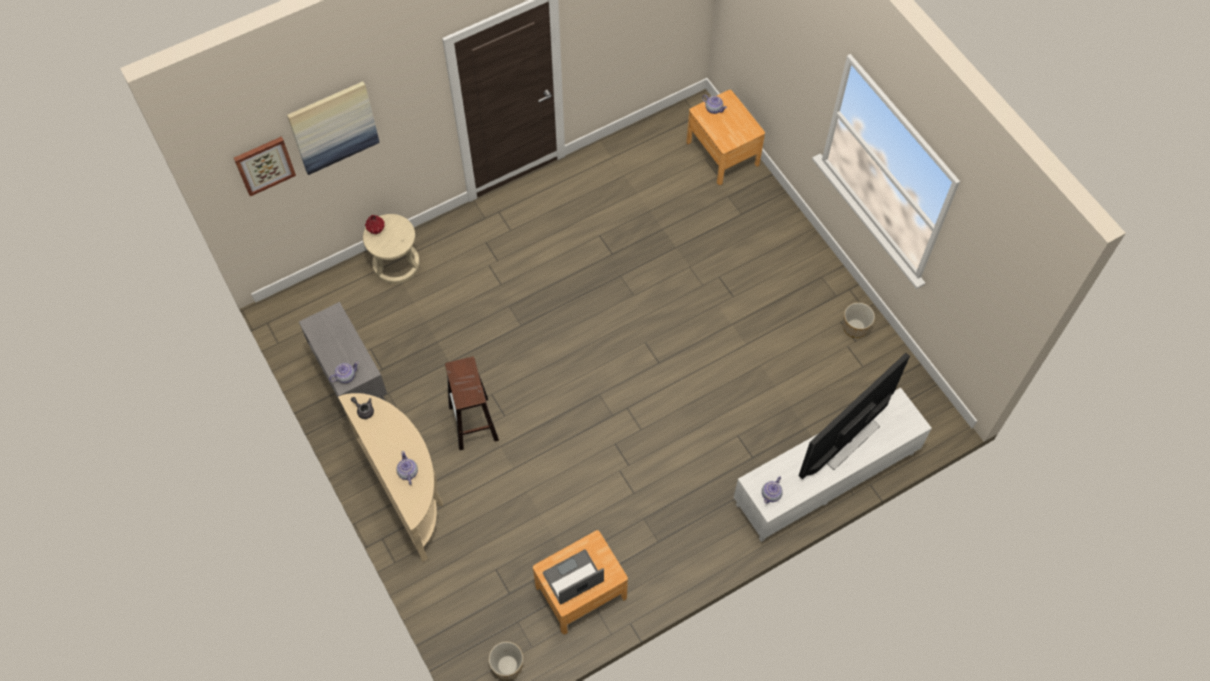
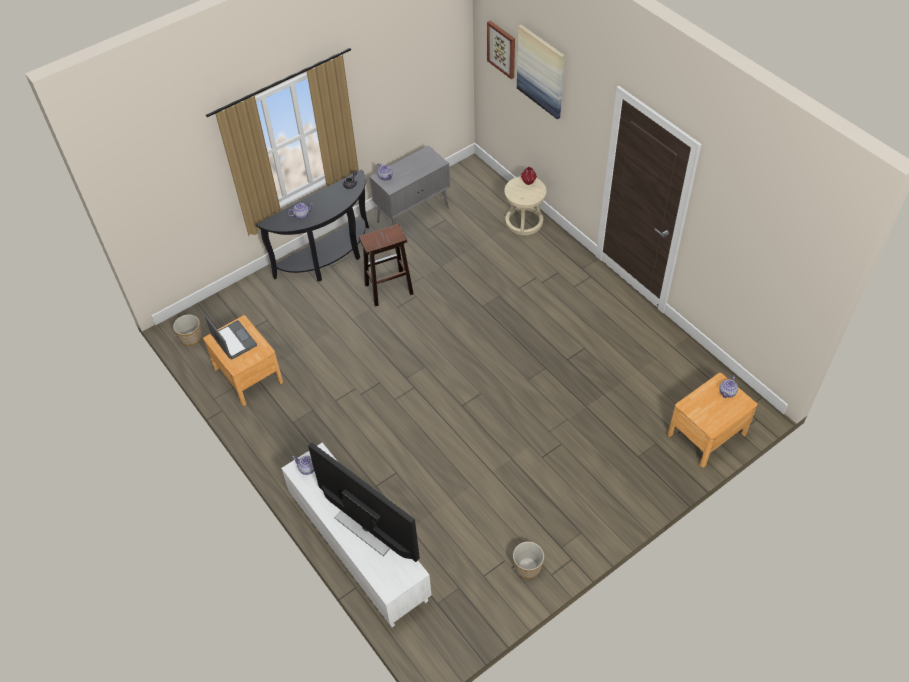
camera: 85 degrees right, 10 degrees down
beige console table [338,393,443,562] -> black console table [256,169,369,281]

